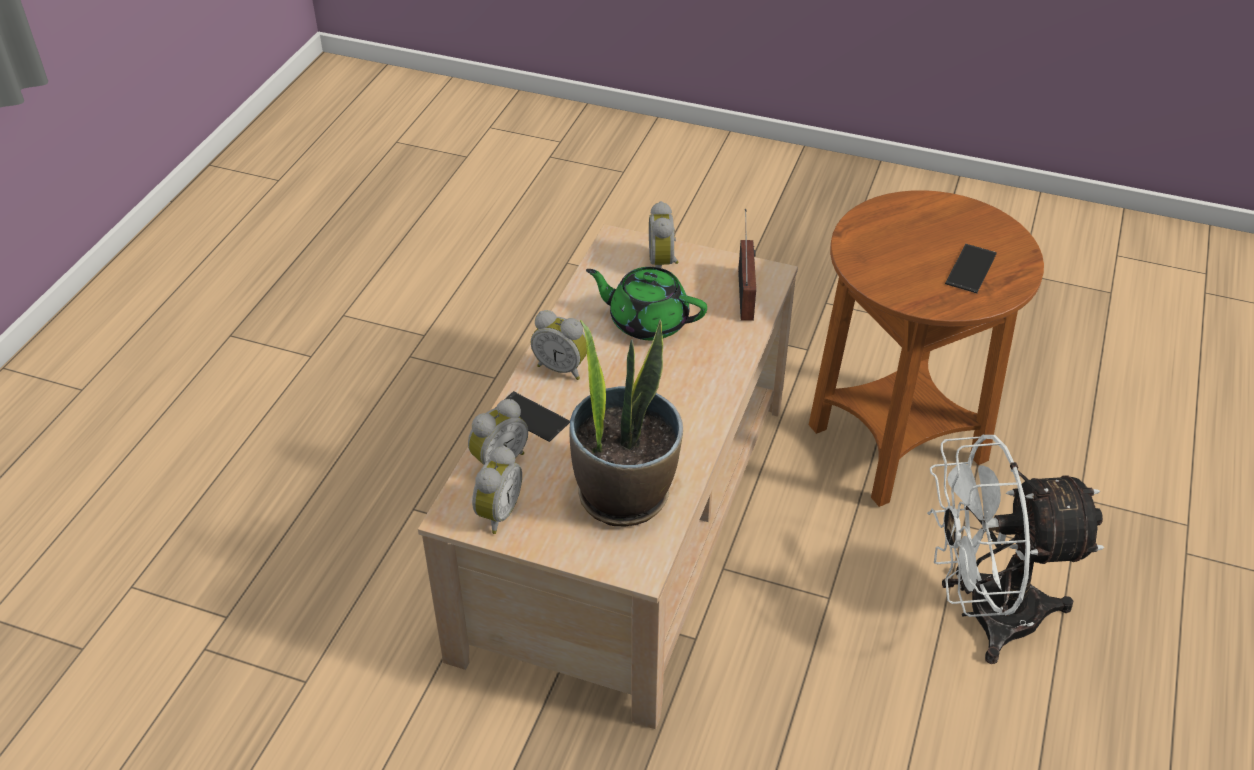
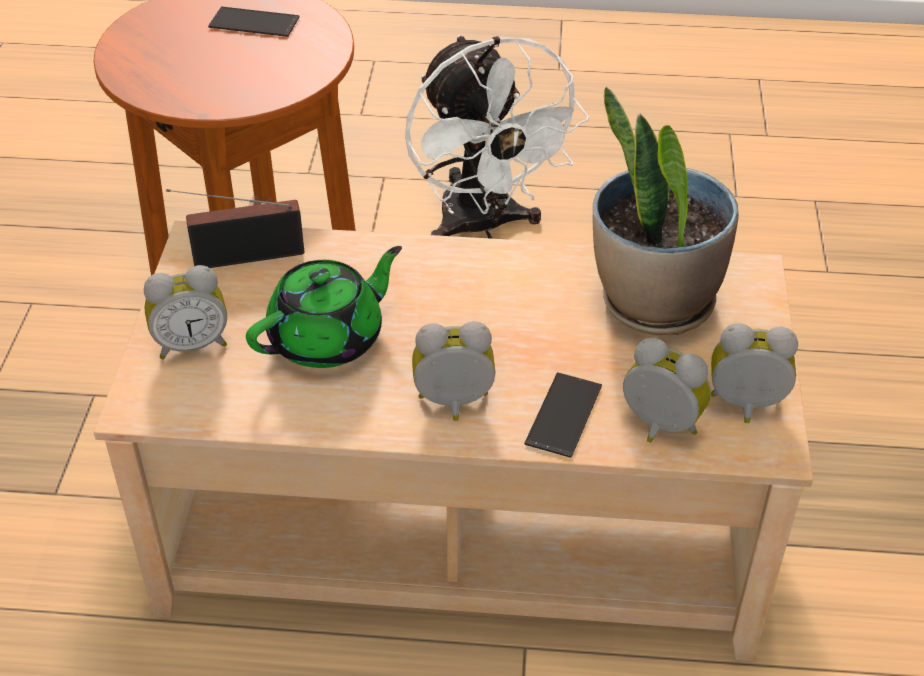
camera: 105 degrees left, 0 degrees up
alarm clock [531,310,587,380] -> alarm clock turned 105 degrees counterclockwise [412,321,496,421]
green teapot [586,267,707,340] -> green teapot turned 135 degrees counterclockwise [246,246,402,368]

